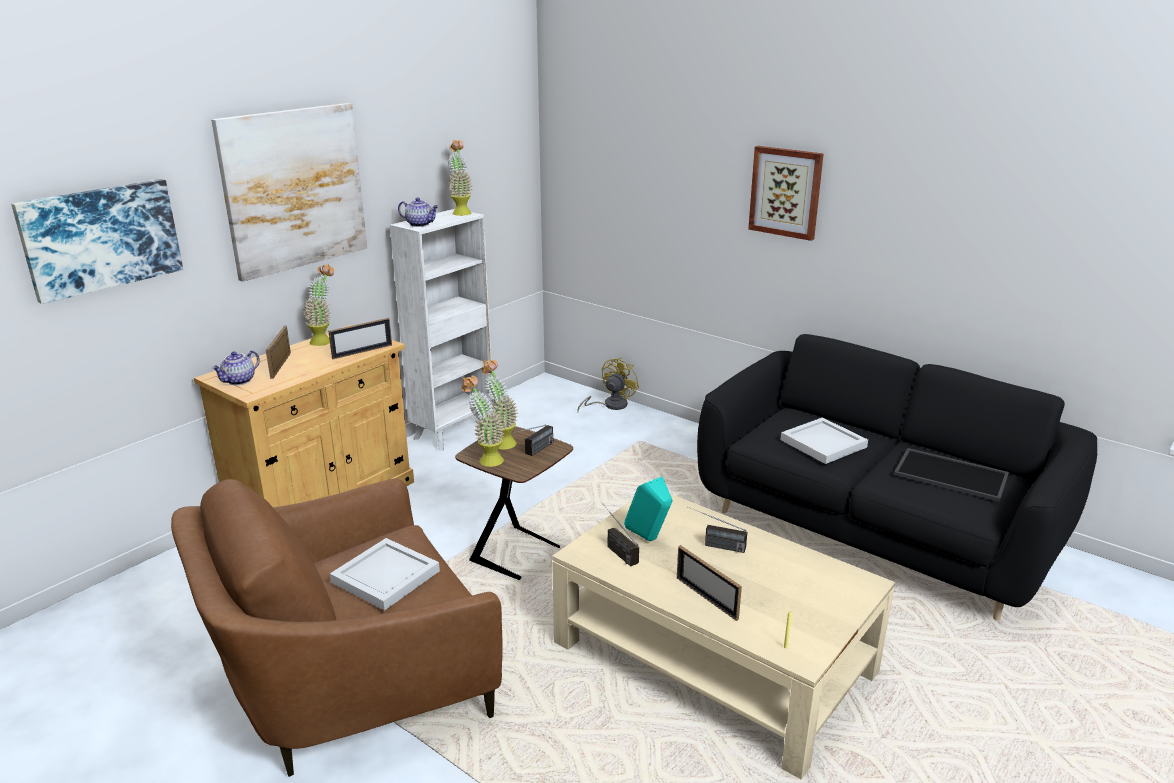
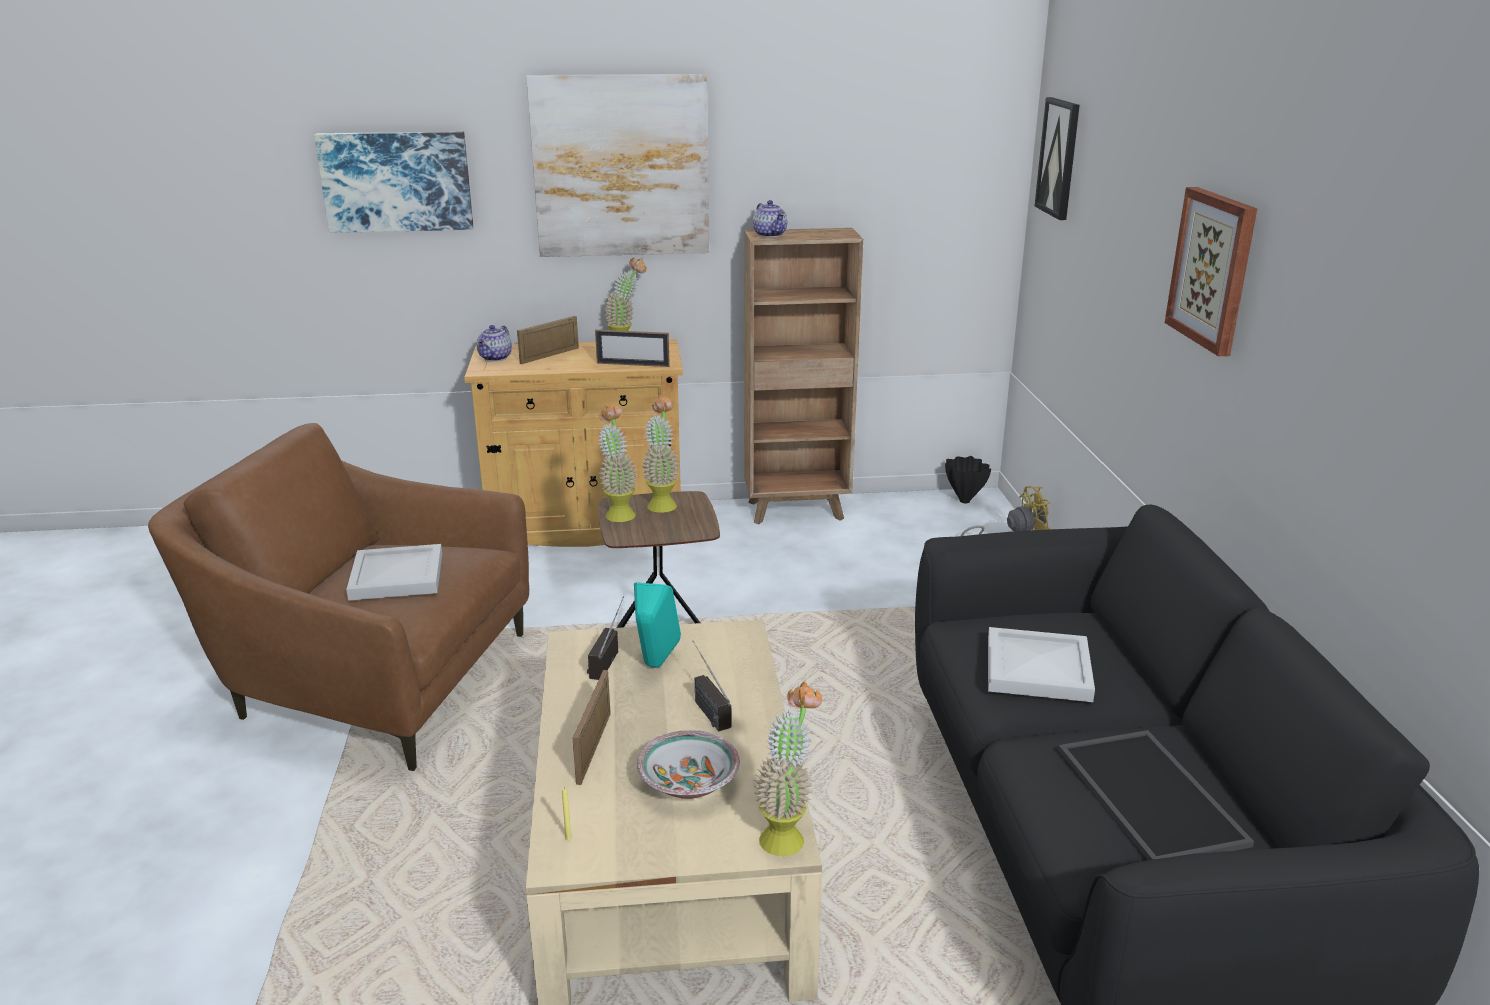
camera: 45 degrees right, 0 degrees up
teapot [212,351,260,385] -> teapot turned 60 degrees counterclockwise [477,325,512,362]
white bookcase [390,209,492,451] -> brown bookcase [744,228,863,524]
potted plant [447,140,473,216] -> potted plant moved to [754,680,822,856]
radio [512,424,554,456] -> none
none -> bowl [637,730,740,799]
none -> black vase [945,456,991,503]
none -> picture [1034,97,1080,220]

